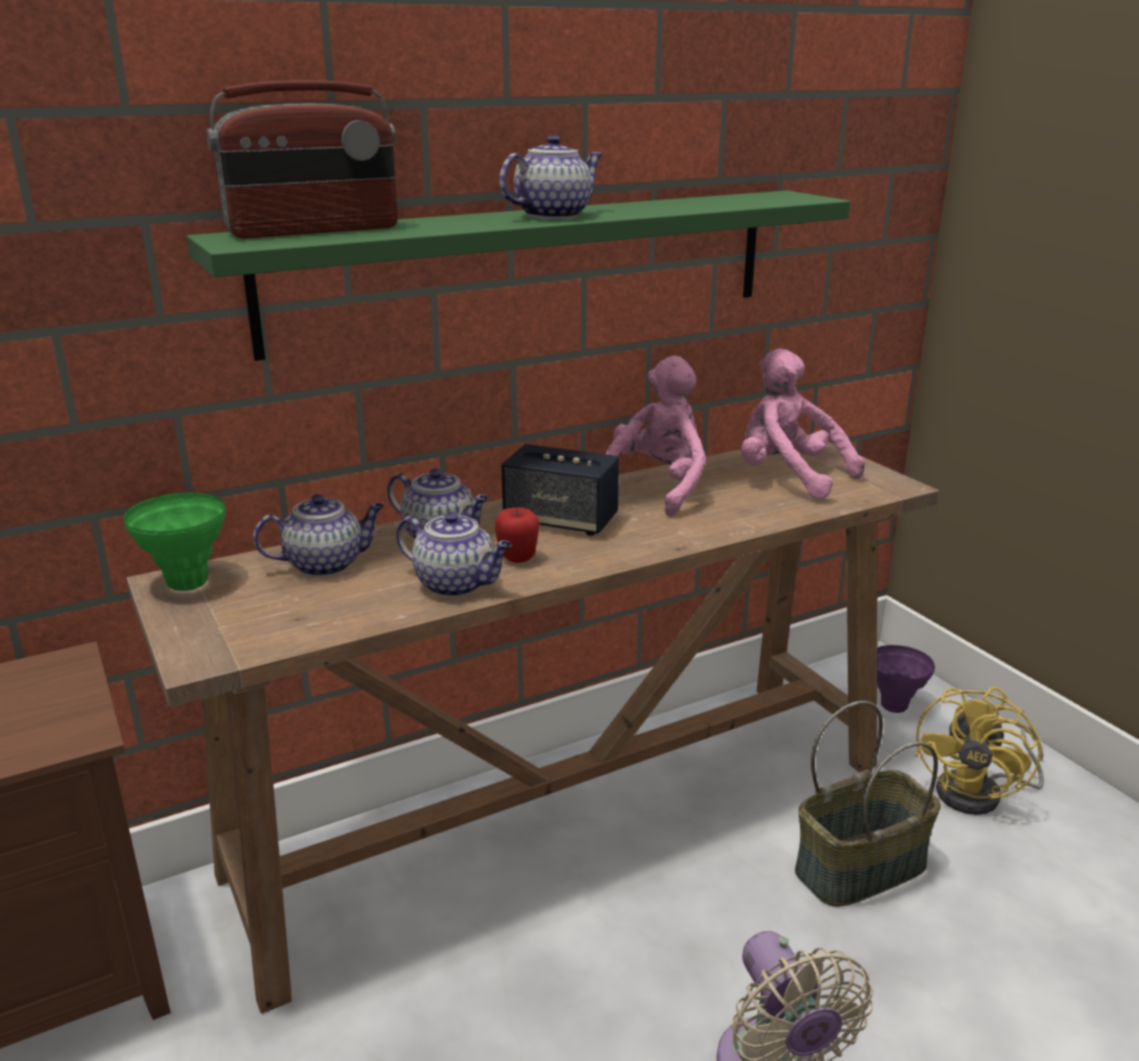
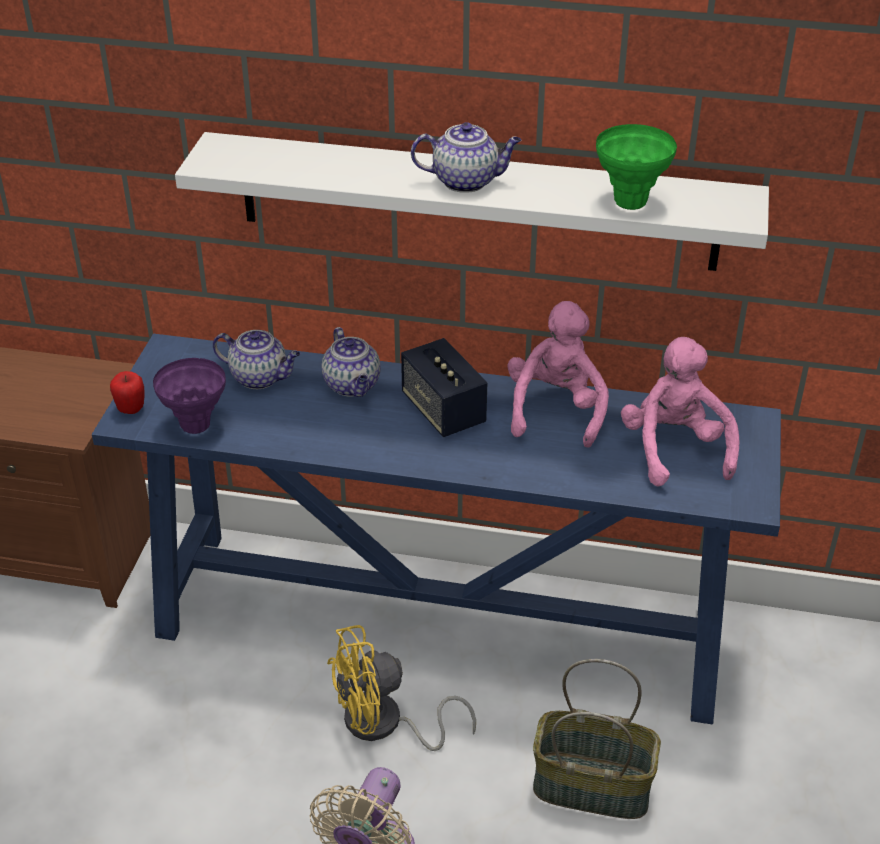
camera: 40 degrees right, 15 degrees up
green vase [123,492,226,591] -> green vase moved to [596,124,677,210]
brown console table [127,442,939,1014] -> blue console table [92,334,781,724]
green shelf [186,190,850,361] -> white shelf [175,132,769,271]
radio [206,80,398,238] -> none
teapot [396,512,512,597] -> none
apple [495,508,540,563] -> apple moved to [110,371,145,414]
pink plush toy [606,356,706,517] -> pink plush toy turned 60 degrees counterclockwise [507,301,609,448]
purple vase [877,645,935,713] -> purple vase moved to [153,358,226,434]
yellow fan [915,687,1044,815] -> yellow fan moved to [327,625,476,751]

